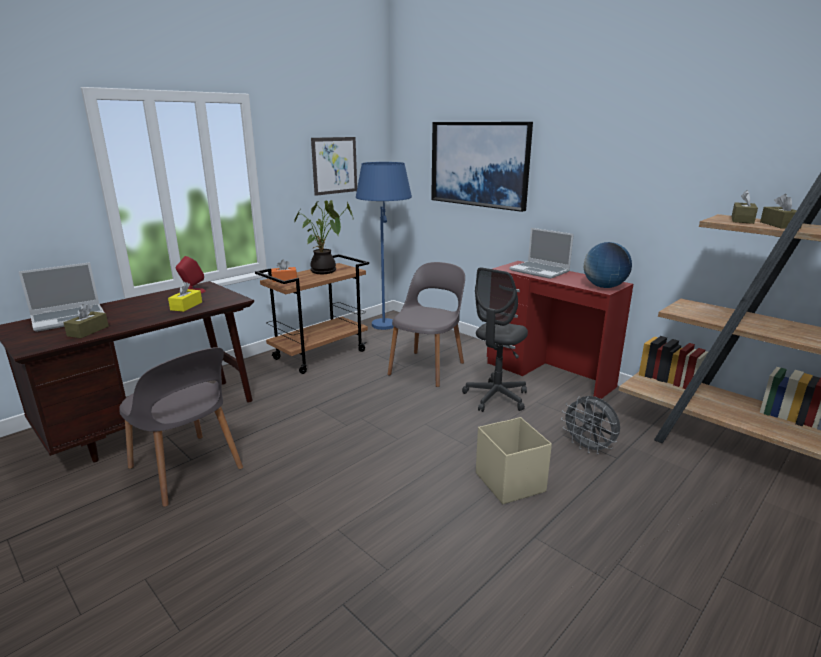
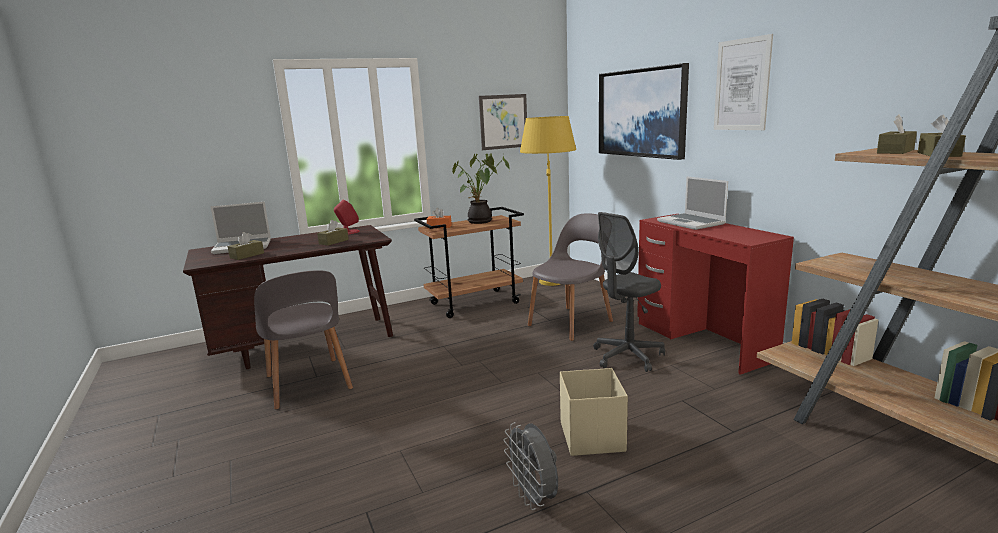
camera: 20 degrees right, 5 degrees down
yellow tissue box [168,282,202,312] -> brown tissue box [317,220,349,246]
blue floor lamp [356,162,412,330] -> yellow floor lamp [520,116,576,286]
grey fan [561,396,620,455] -> grey fan moved to [503,422,558,510]
globe [584,242,632,288] -> none
none -> picture [714,34,773,130]

